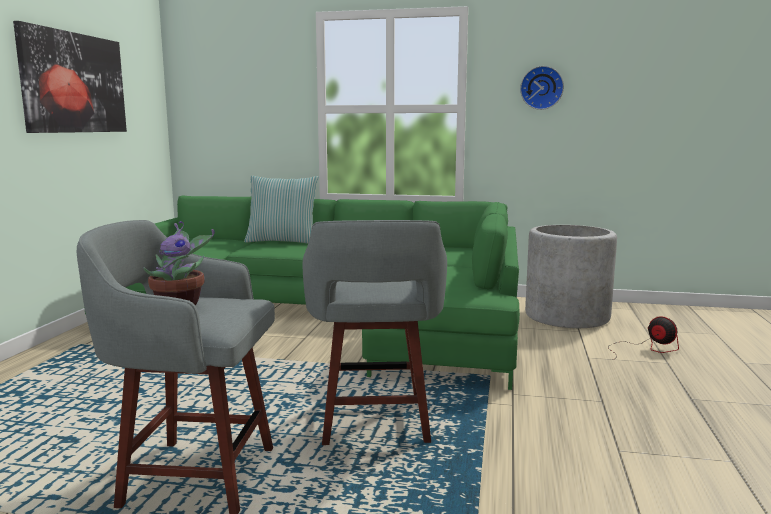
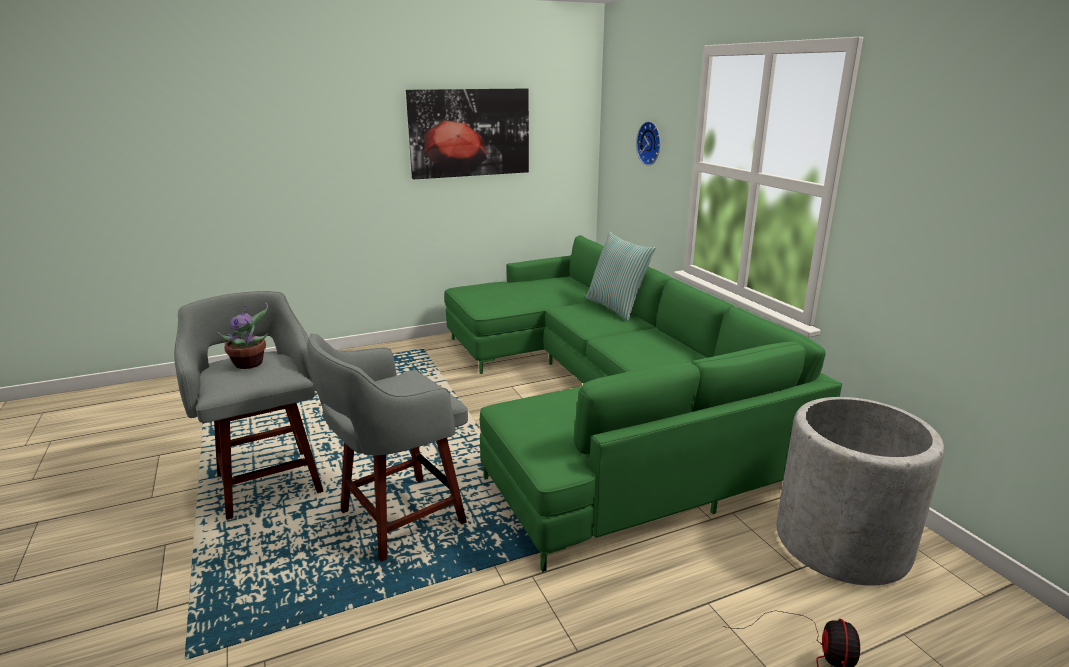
camera: 55 degrees right, 10 degrees up
wall clock [520,66,564,110] -> wall clock moved to [636,121,661,166]

